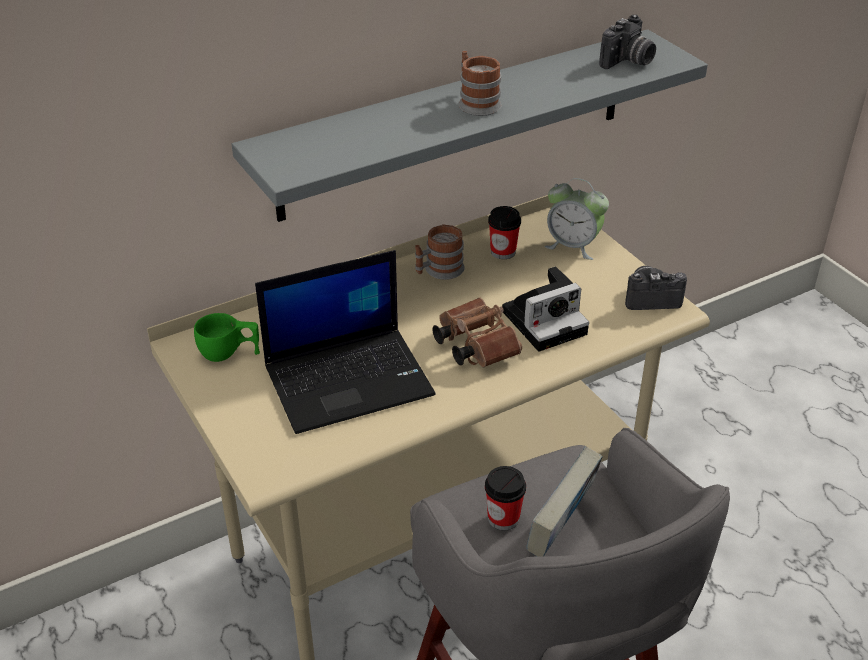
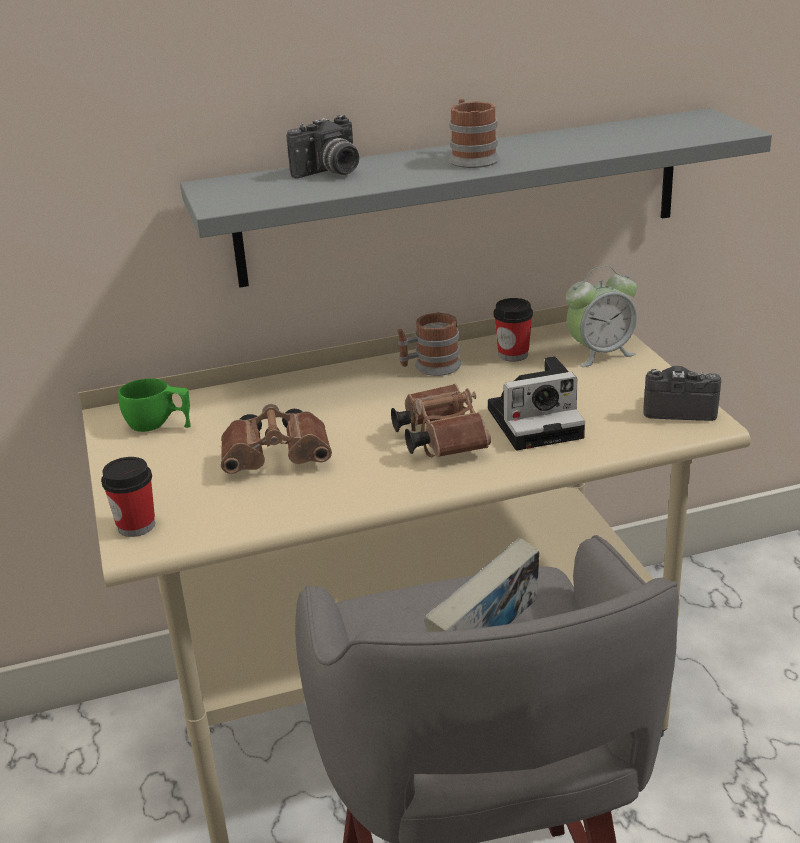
camera: 15 degrees right, 10 degrees down
laptop [255,250,436,434] -> brown binoculars [221,404,332,474]
cup [485,466,526,530] -> cup moved to [101,457,155,537]
alarm clock [544,178,609,260] -> alarm clock turned 60 degrees counterclockwise [566,266,637,367]
camera [599,15,656,69] -> camera moved to [286,115,359,179]

